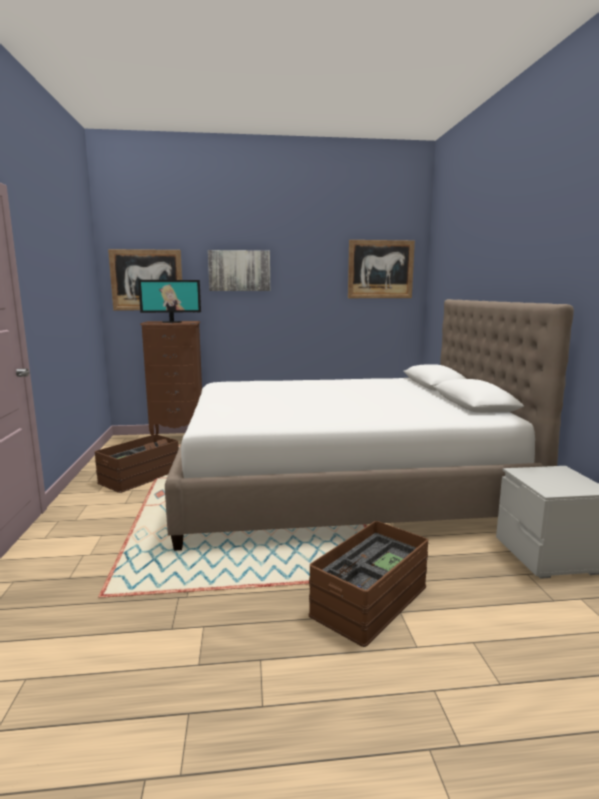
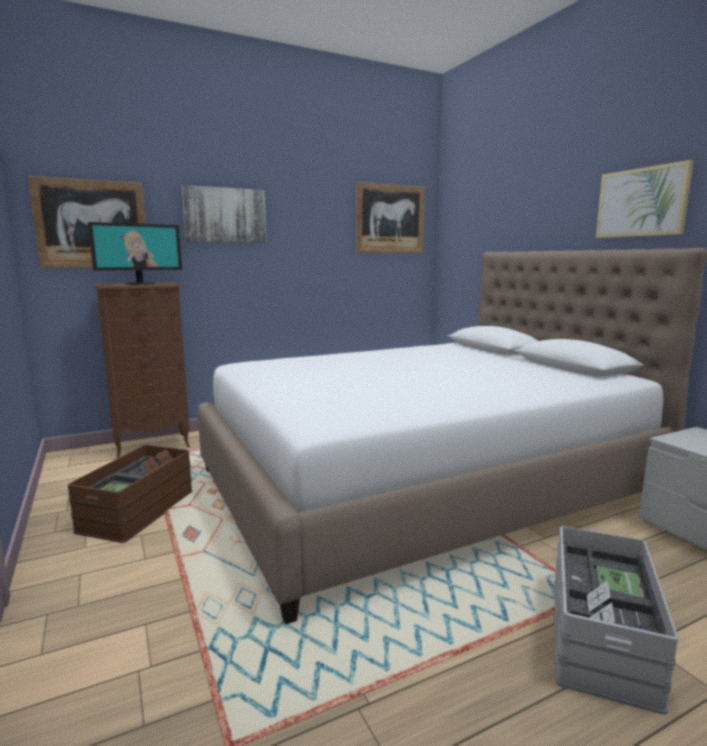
camera: 20 degrees left, 0 degrees up
brown storage box [309,521,429,647] -> grey storage box [554,526,679,714]
none -> picture [596,160,694,238]

